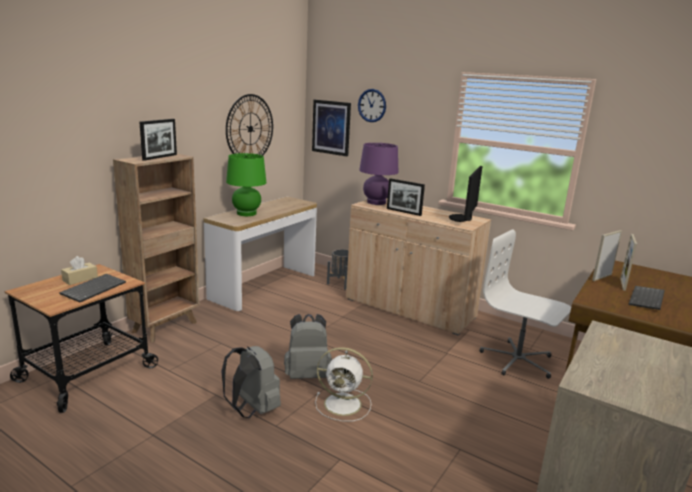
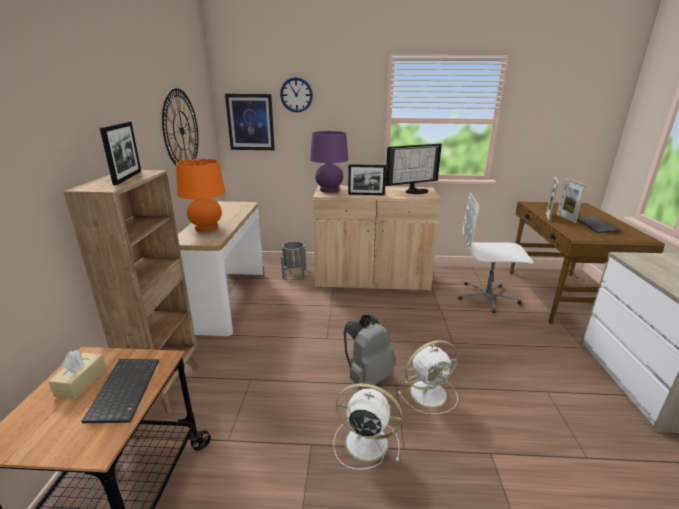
camera: 30 degrees left, 5 degrees up
grey backpack [221,346,281,418] -> white fan [334,383,402,470]
green table lamp [226,153,266,216] -> orange table lamp [176,159,225,232]
monitor [449,166,482,222] -> monitor turned 105 degrees counterclockwise [385,144,442,194]

